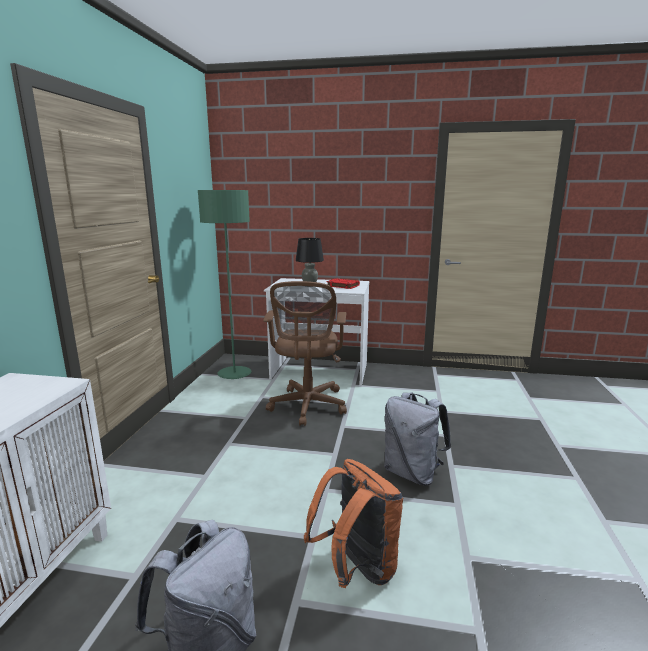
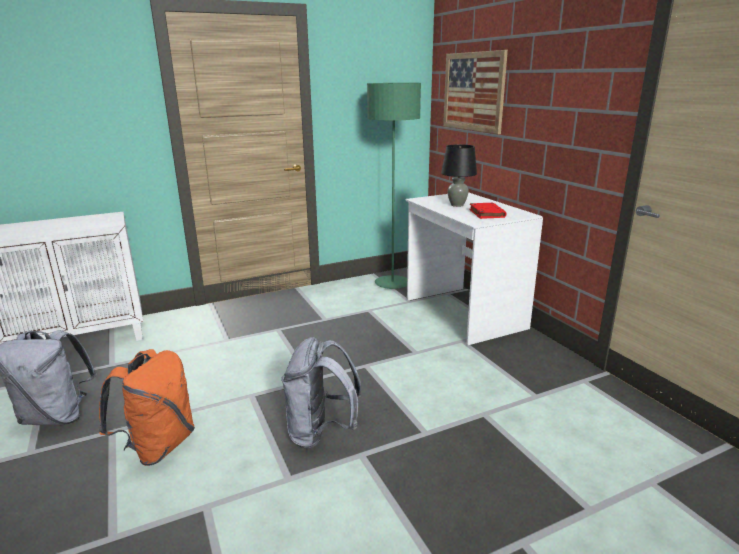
camera: 55 degrees right, 5 degrees up
brown office chair [263,281,347,426] -> none
none -> picture [443,50,508,134]

